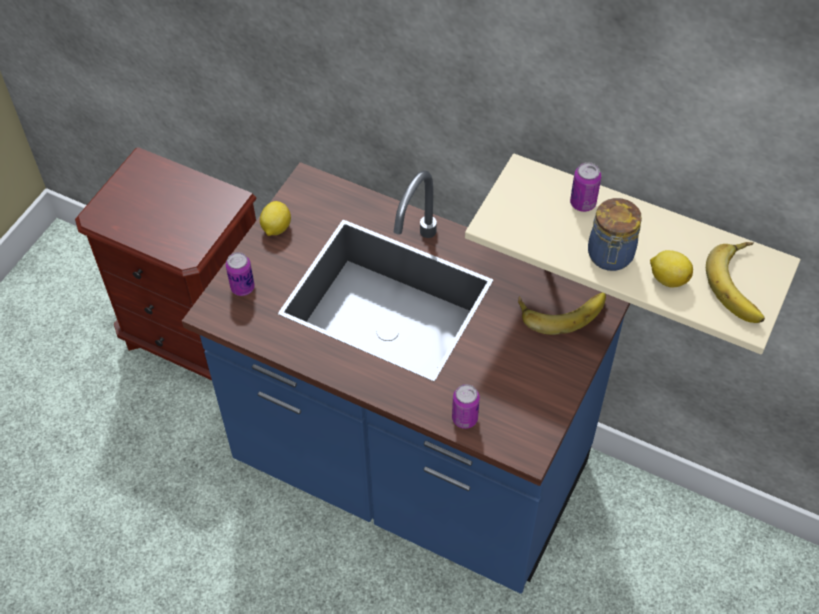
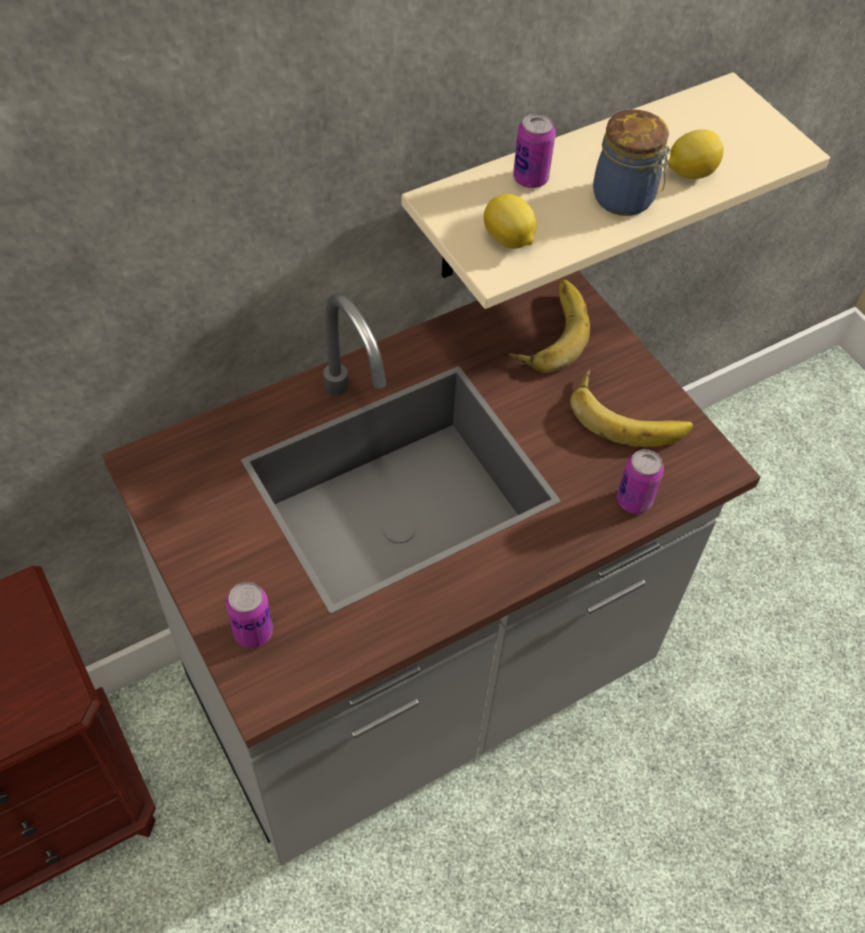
camera: 60 degrees left, 0 degrees up
blue counter [182,162,630,594] -> grey counter [102,271,761,865]
lemon [260,201,291,236] -> lemon moved to [484,194,537,249]
banana [706,242,765,323] -> banana moved to [570,369,693,447]

